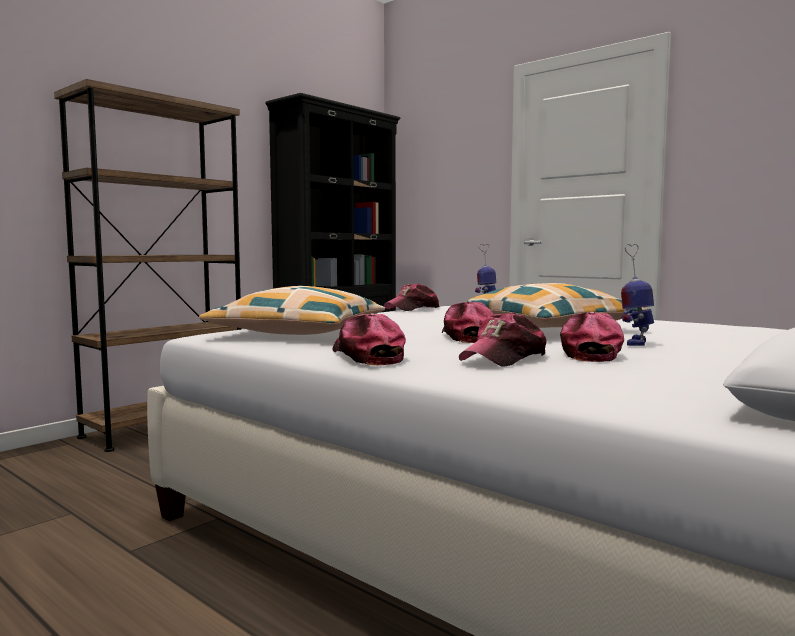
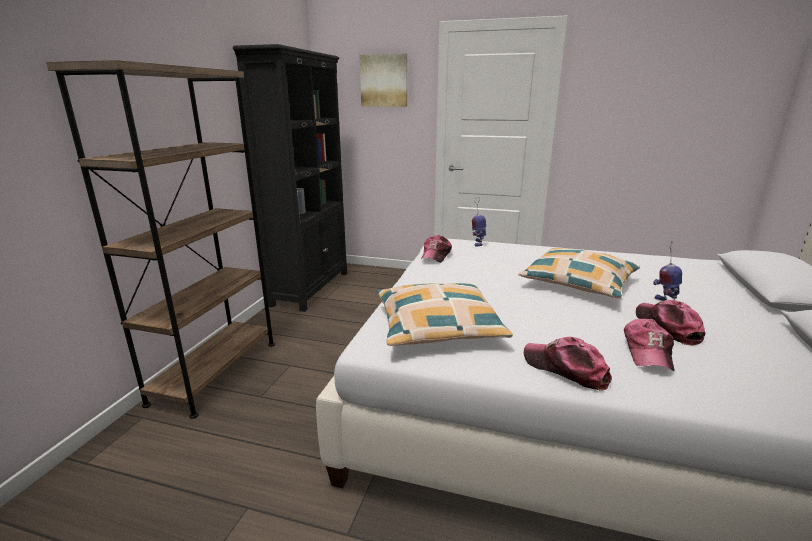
camera: 25 degrees left, 15 degrees up
cap [442,301,494,343] -> none
none -> picture [360,53,407,107]

